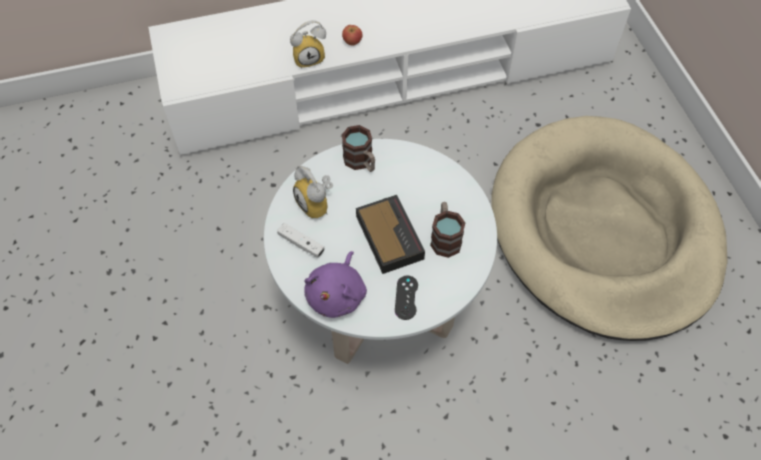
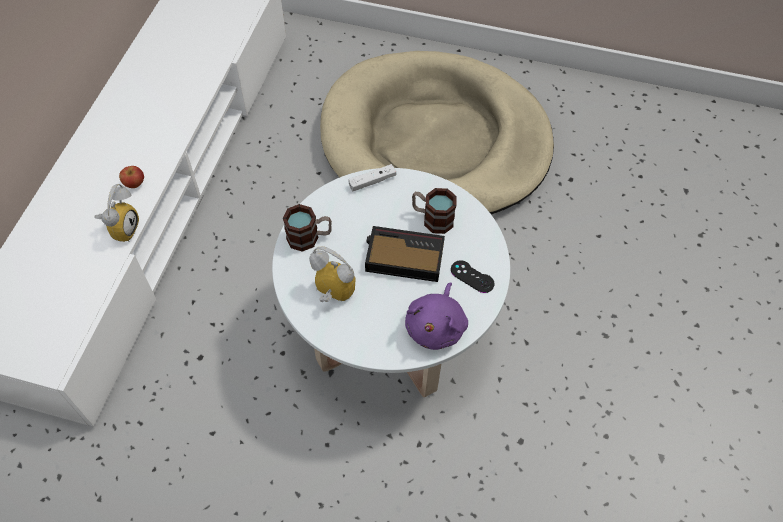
camera: 60 degrees left, 0 degrees up
white game controller [277,223,325,258] -> white game controller moved to [348,164,396,191]
alarm clock [293,166,333,219] -> alarm clock turned 150 degrees counterclockwise [309,246,355,302]
purple plush toy [304,251,367,318] -> purple plush toy turned 60 degrees clockwise [405,282,468,350]

